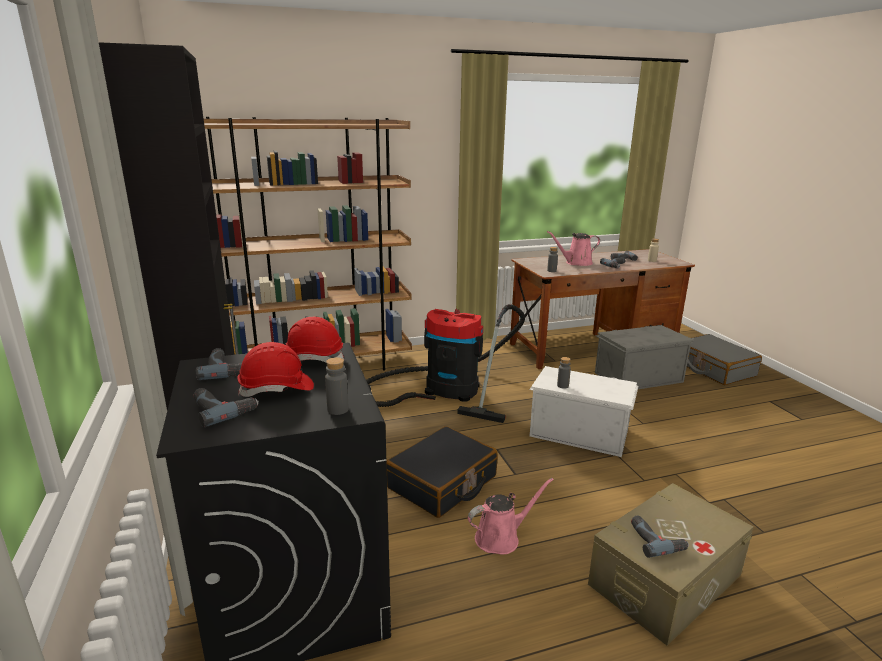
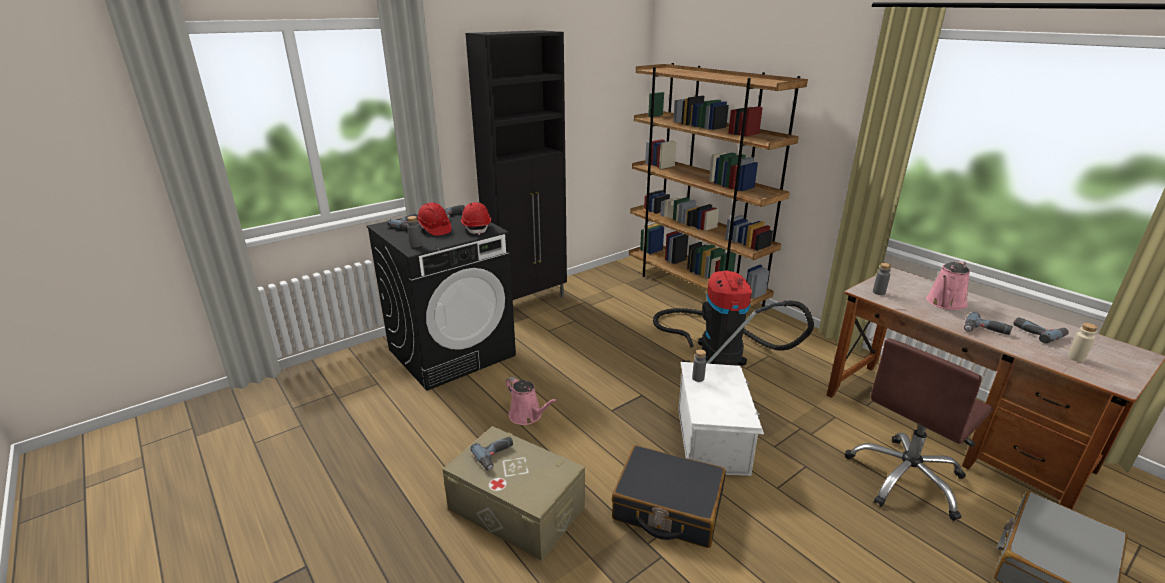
camera: 70 degrees right, 5 degrees up
black suitcase [386,426,498,518] -> black suitcase moved to [612,445,726,548]
pink watering can [547,231,600,266] -> pink watering can turned 105 degrees counterclockwise [926,261,970,310]
grey storage box [595,325,694,389] -> brown office chair [845,338,993,521]

